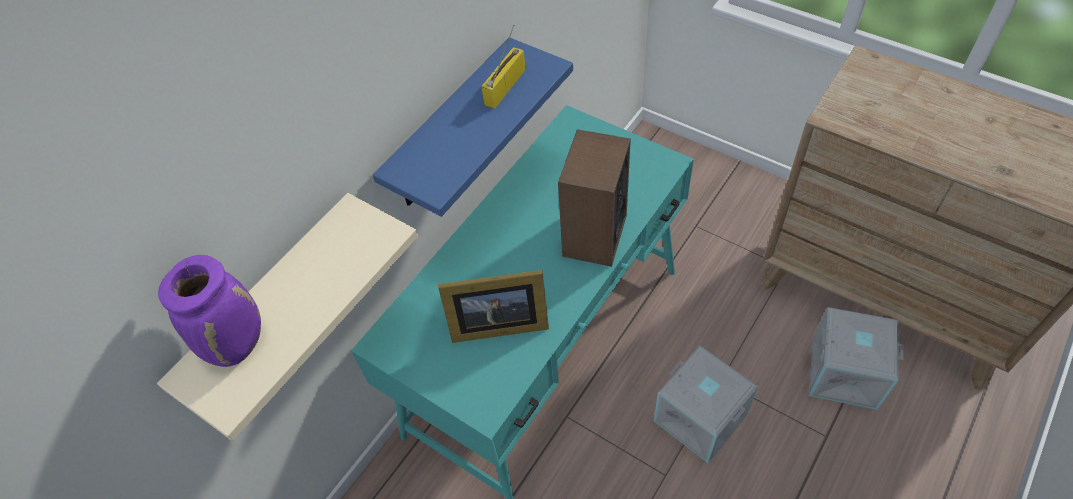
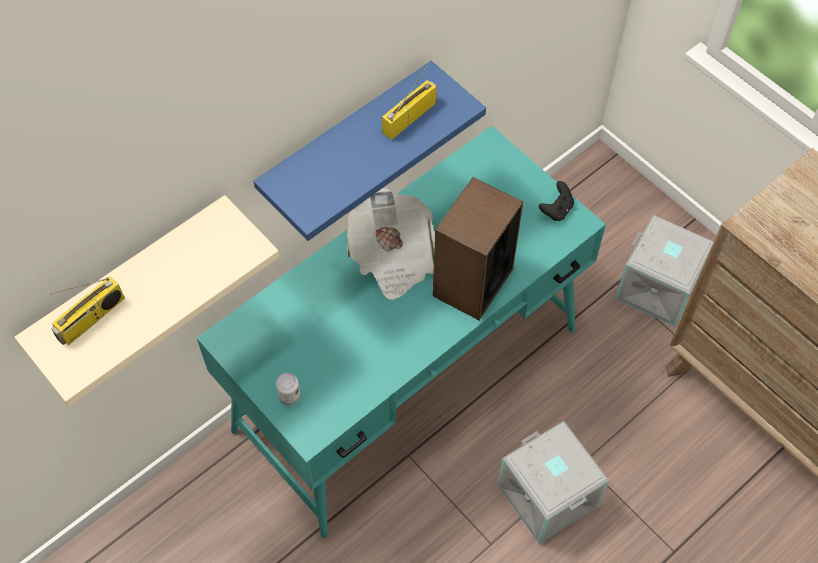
camera: 10 degrees right, 5 degrees up
purple vase [158,255,261,367] -> radio [50,276,125,345]
picture frame [438,270,549,343] -> none
grey storage box [809,307,904,410] -> grey storage box moved to [615,215,714,327]
none -> can [276,373,301,406]
none -> newspaper [347,187,435,300]
none -> black game controller [539,181,574,221]

